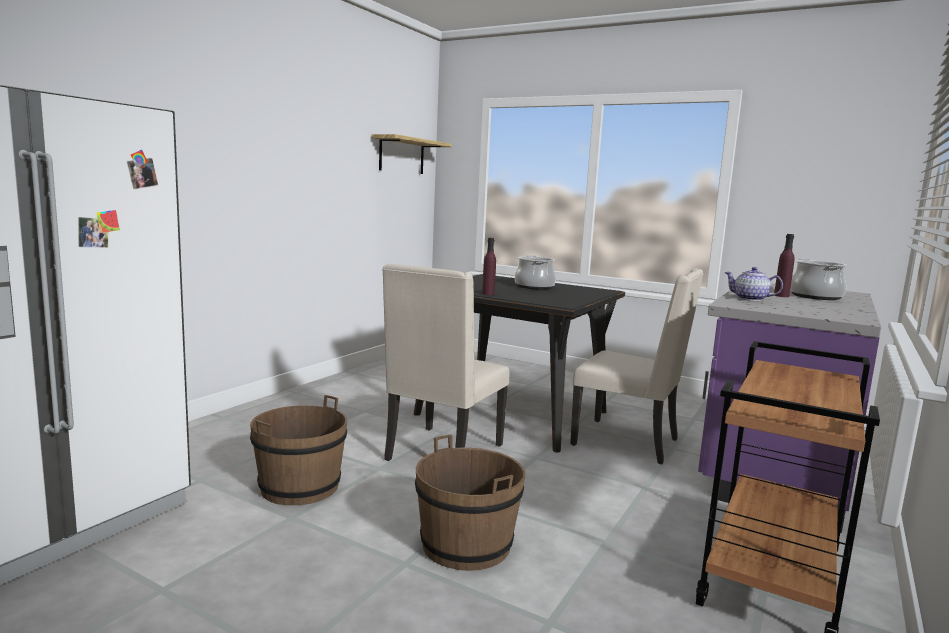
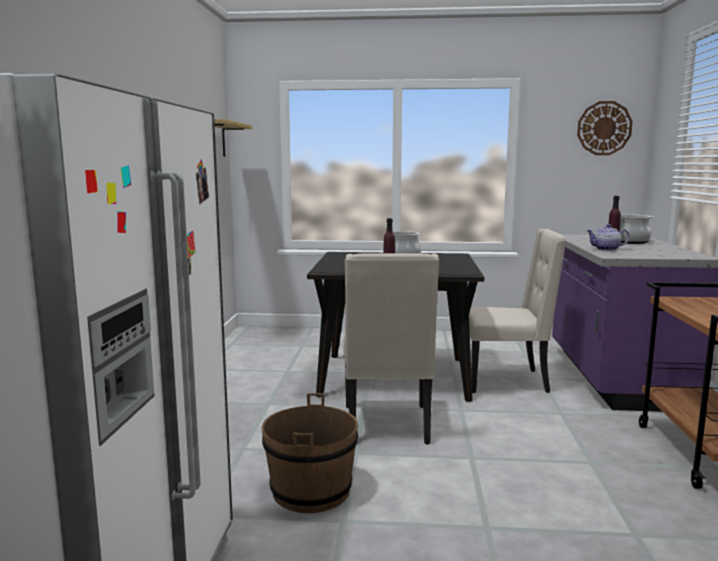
camera: 25 degrees left, 0 degrees up
brown bucket [415,435,526,571] -> none
none -> wall clock [577,101,633,155]

